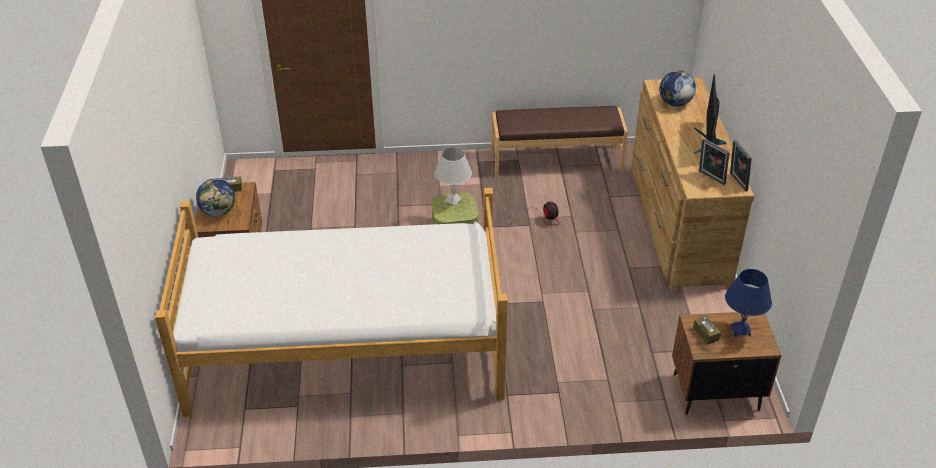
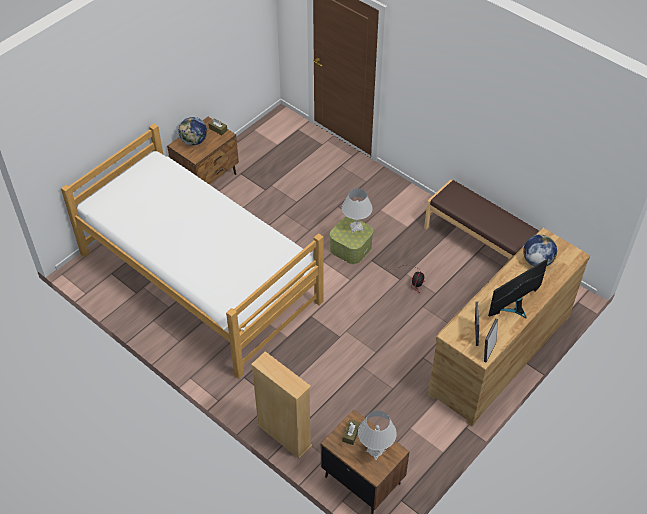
camera: 45 degrees right, 10 degrees up
blue table lamp [725,269,772,337] -> white table lamp [358,410,397,460]
none -> beige bookcase [251,351,312,459]

